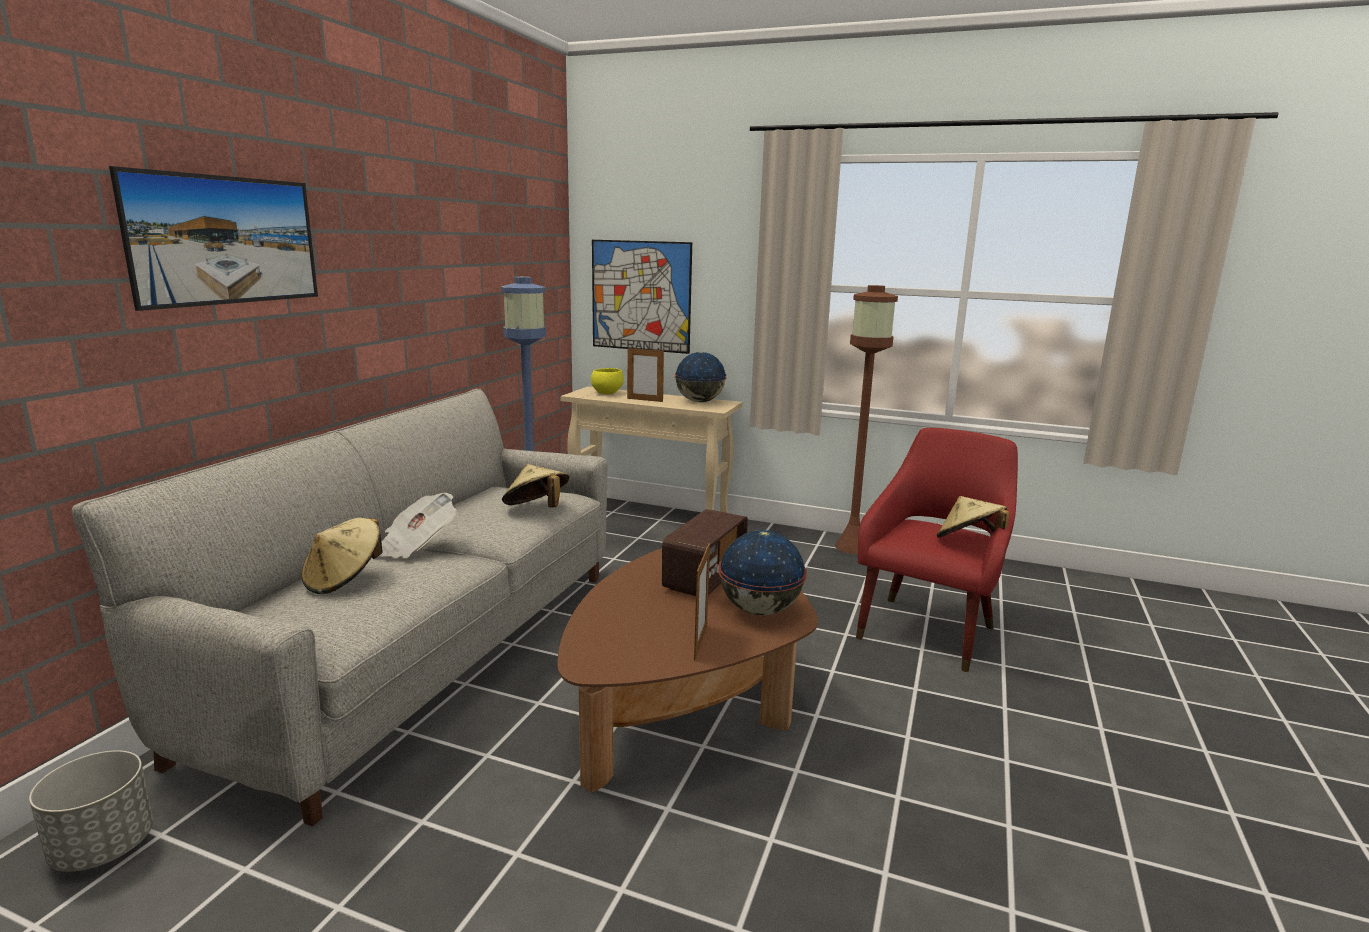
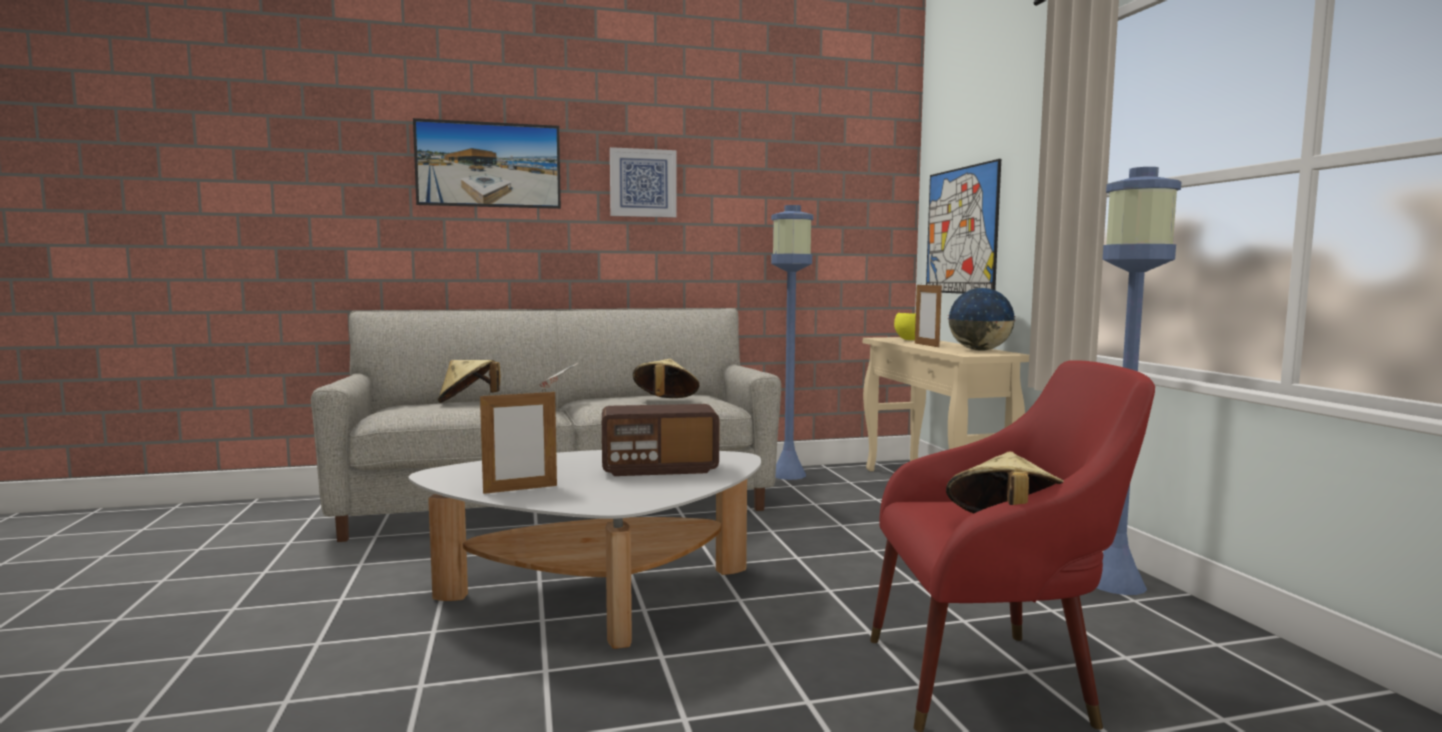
camera: 55 degrees right, 10 degrees down
grey planter [29,750,153,872] -> none
brown coffee table [558,548,818,792] -> white coffee table [409,450,761,649]
globe [718,530,807,615] -> none
brown floor lamp [835,285,898,554] -> blue floor lamp [1097,167,1182,595]
none -> picture [610,147,677,218]

